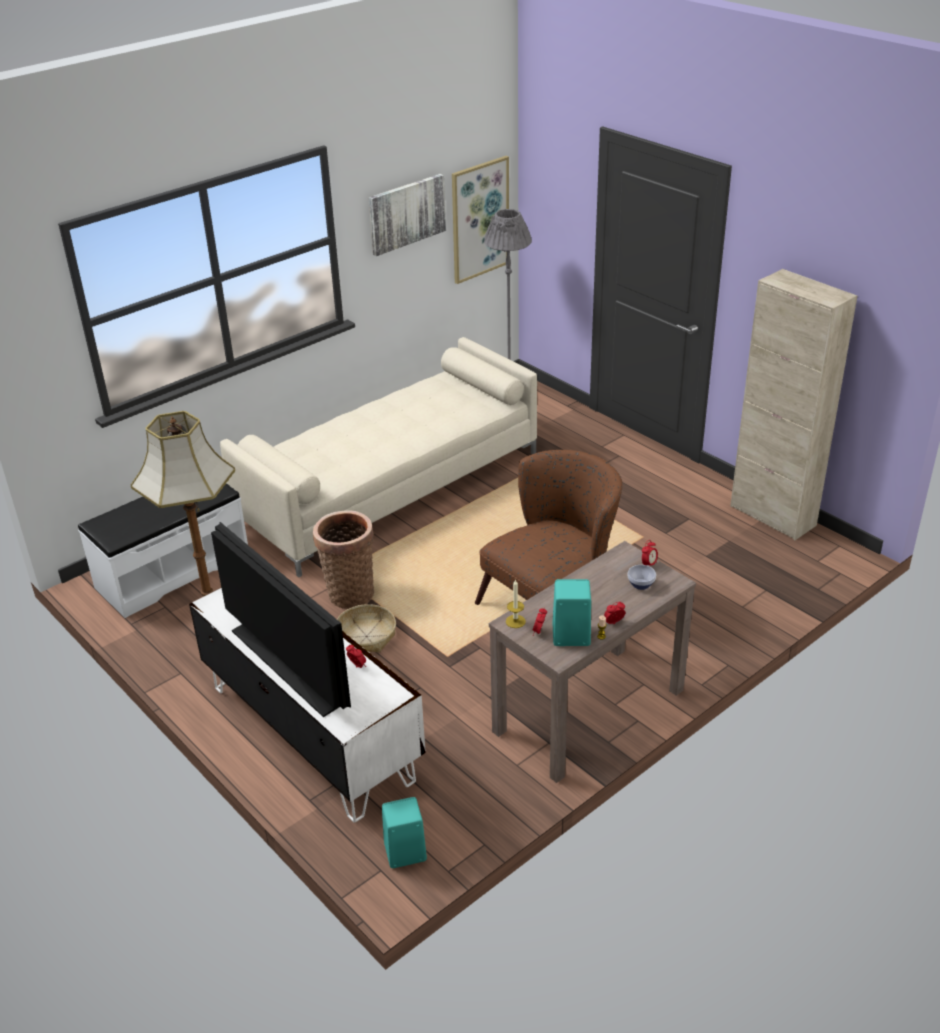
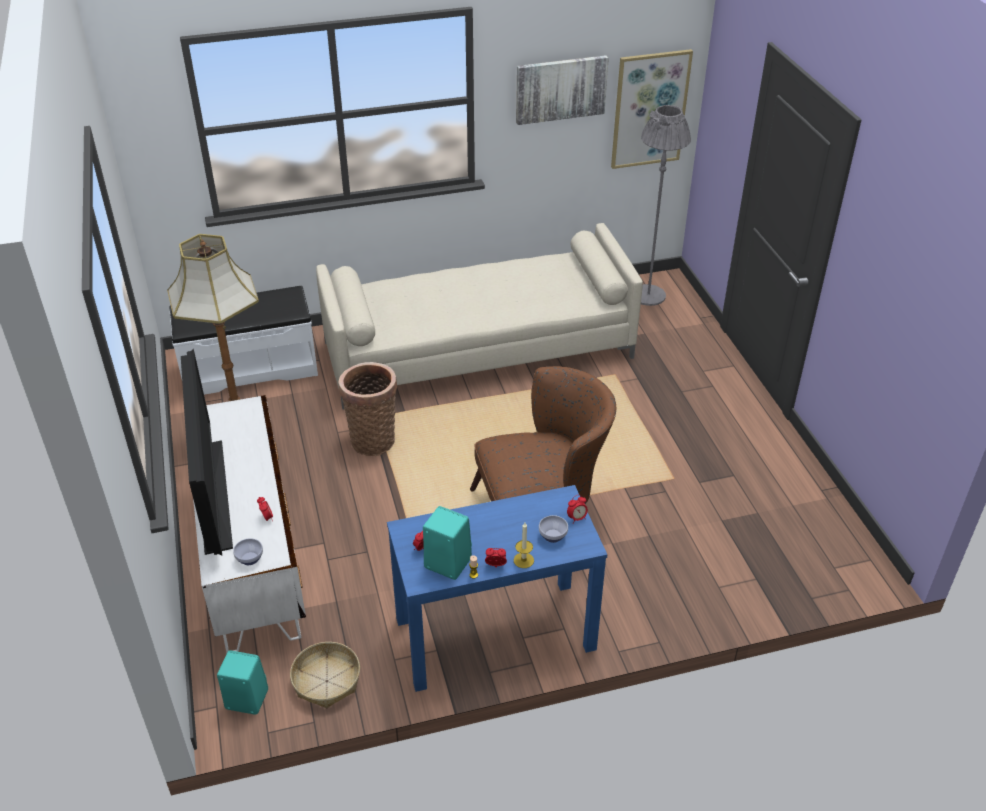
camera: 25 degrees right, 5 degrees up
basket [337,604,396,652] -> basket moved to [290,642,360,708]
brown console table [489,541,696,783] -> blue console table [387,485,607,692]
candle [506,579,526,628] -> candle moved to [514,523,534,568]
beige cabinet [730,269,857,540] -> none
none -> bowl [233,538,263,565]

